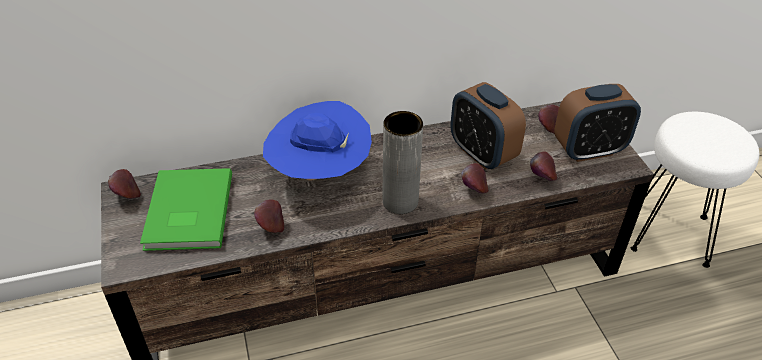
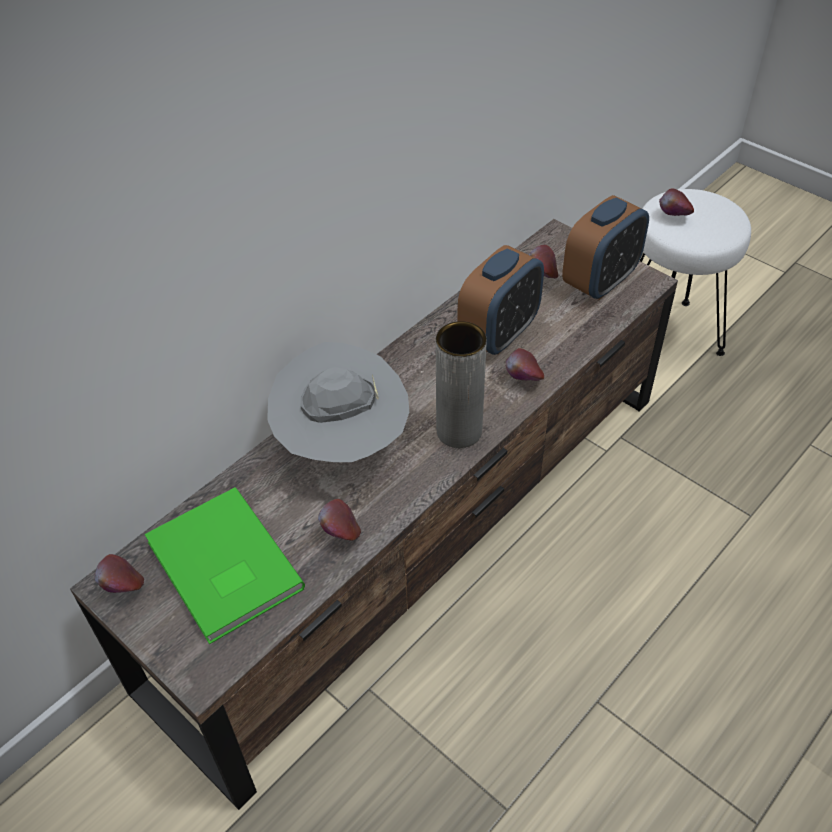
camera: 30 degrees left, 5 degrees up
blue hat [263,101,372,181] -> grey hat [267,342,409,462]
alarm clock [451,82,526,170] -> alarm clock turned 75 degrees counterclockwise [457,245,544,355]
apple [530,152,557,181] -> apple moved to [659,188,694,216]

